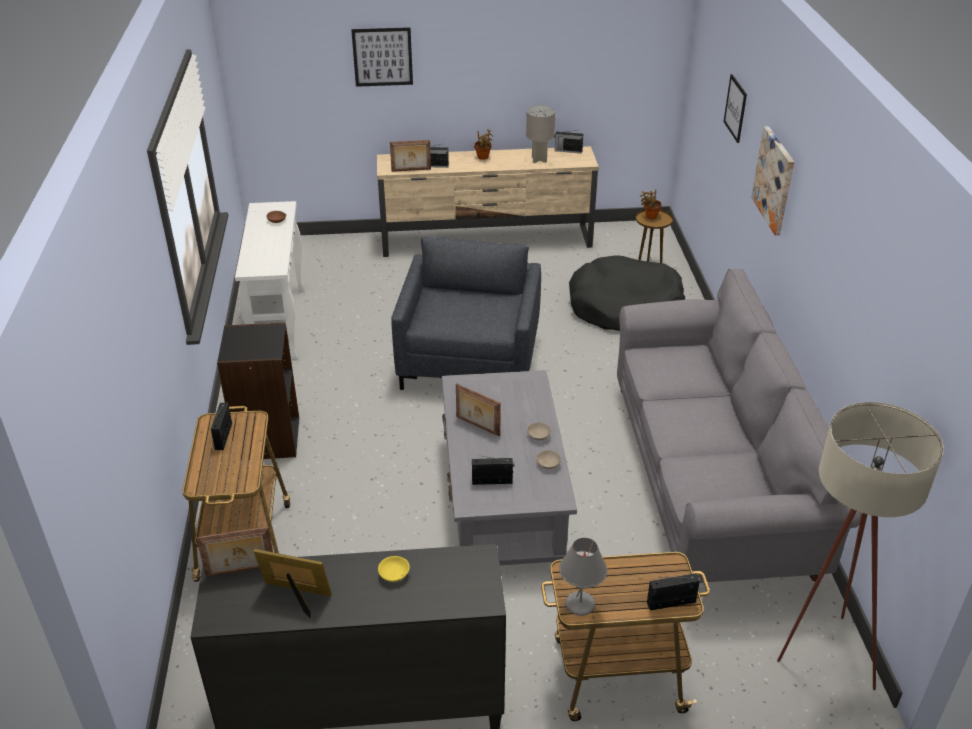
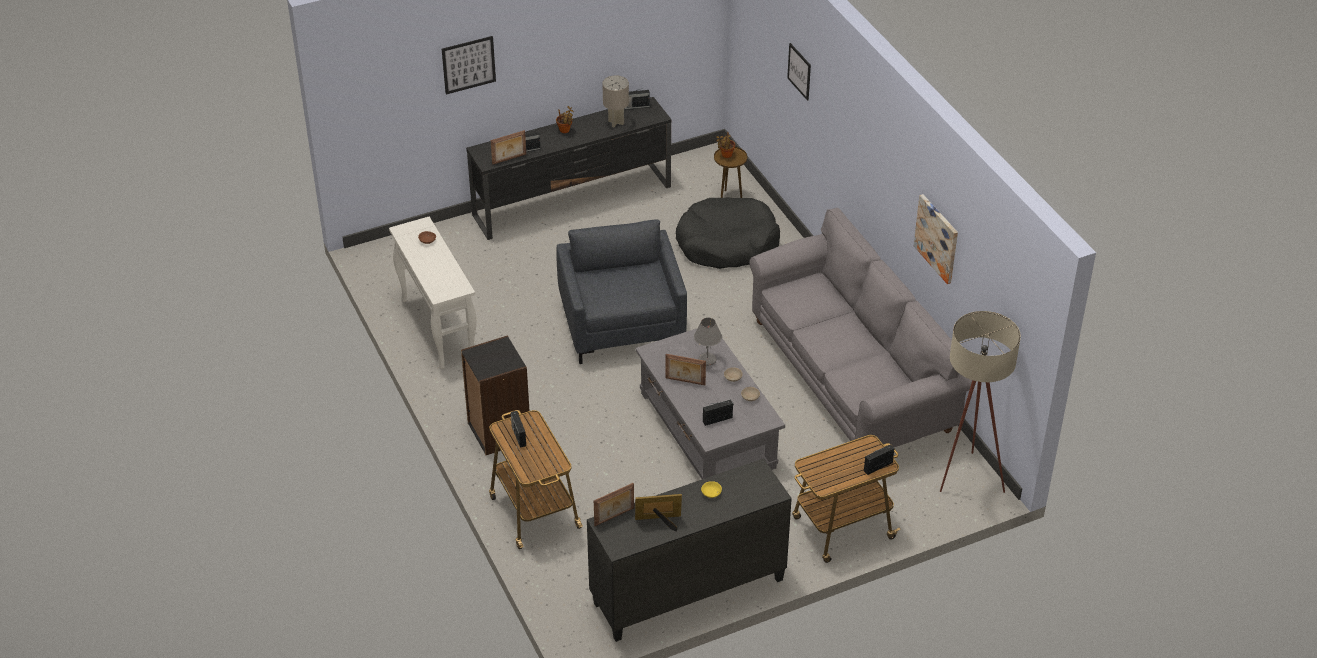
camera: 20 degrees left, 5 degrees up
beige tv stand [377,146,599,257] -> black tv stand [466,97,672,240]
grey table lamp [559,538,607,616] -> grey table lamp moved to [694,318,722,366]
picture [751,126,794,235] -> picture moved to [914,194,958,284]

